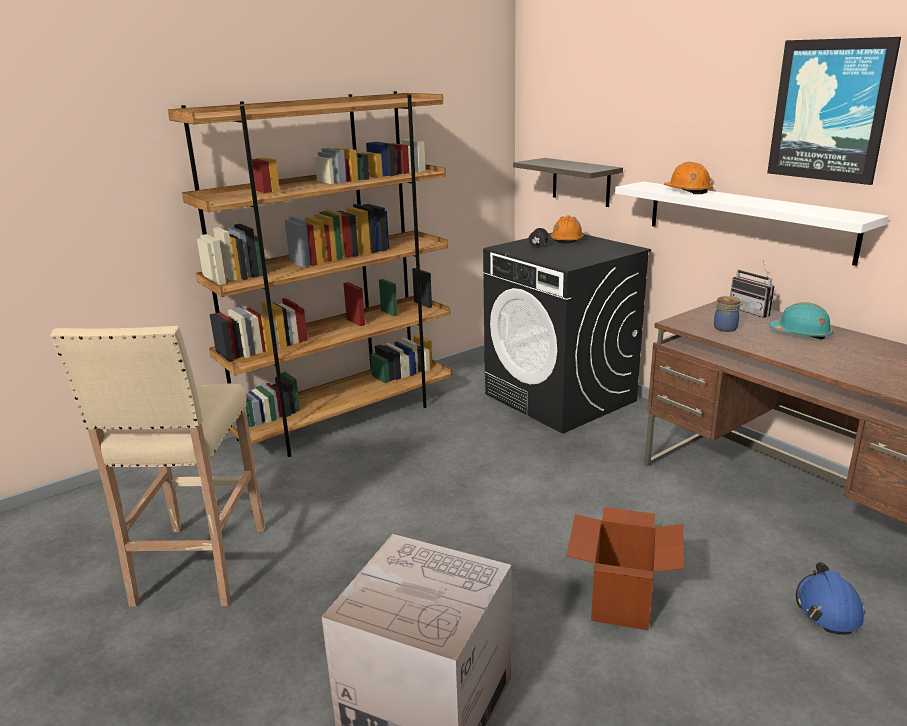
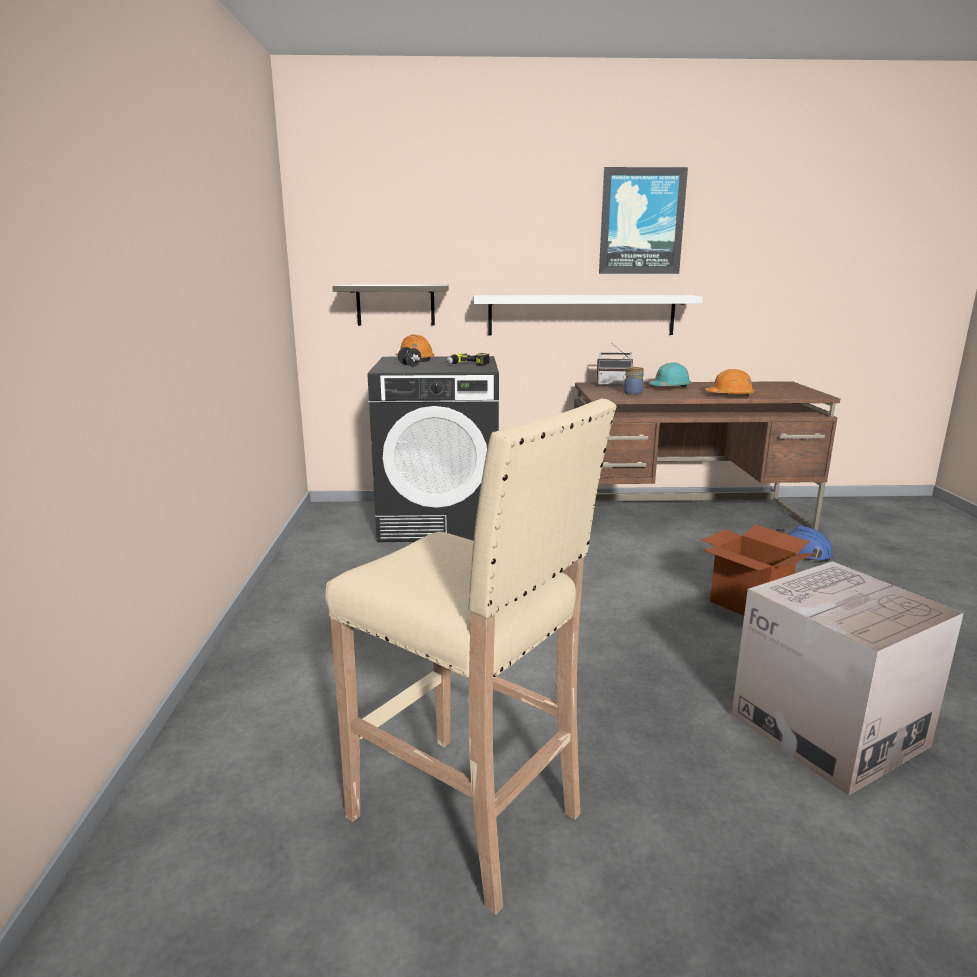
camera: 55 degrees left, 5 degrees down
brown bookcase [168,91,452,457] -> none
orange hard hat [664,162,713,194] -> orange hard hat moved to [705,369,755,397]
none -> power drill [441,353,489,366]

